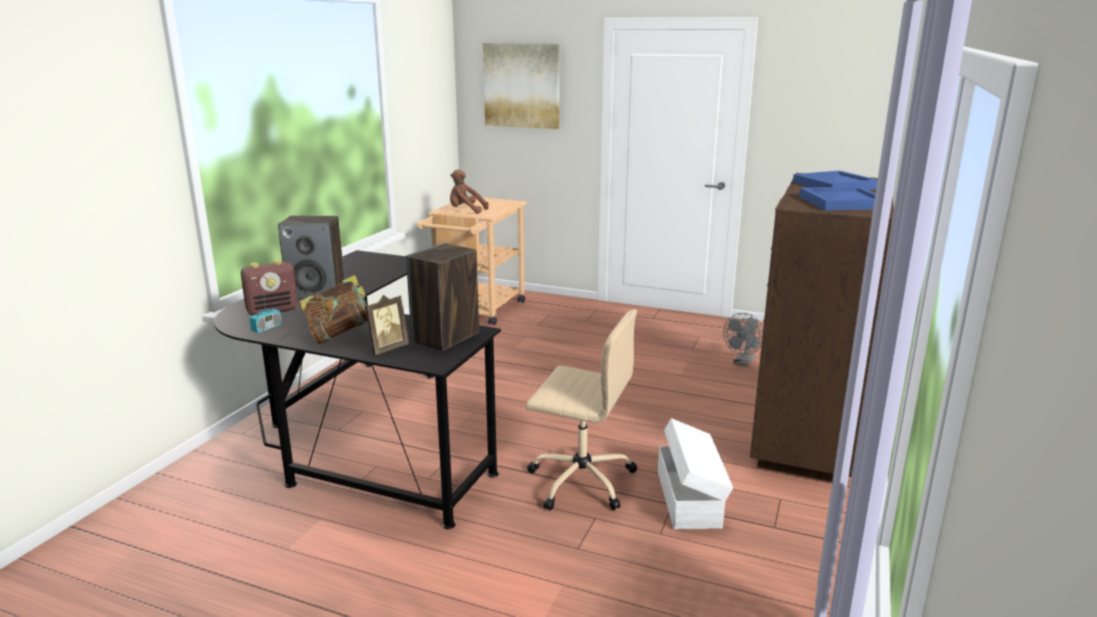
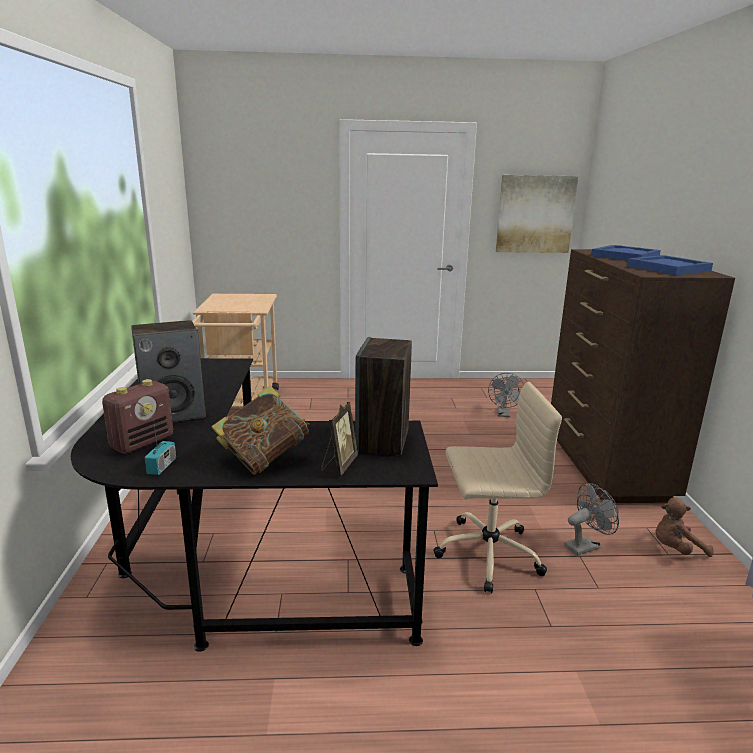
camera: 25 degrees left, 0 degrees up
brown plush toy [450,169,489,214] -> brown plush toy moved to [656,497,714,557]
picture [483,43,560,129] -> picture moved to [496,175,578,253]
white storage box [658,418,733,529] -> grey fan [564,483,619,556]

